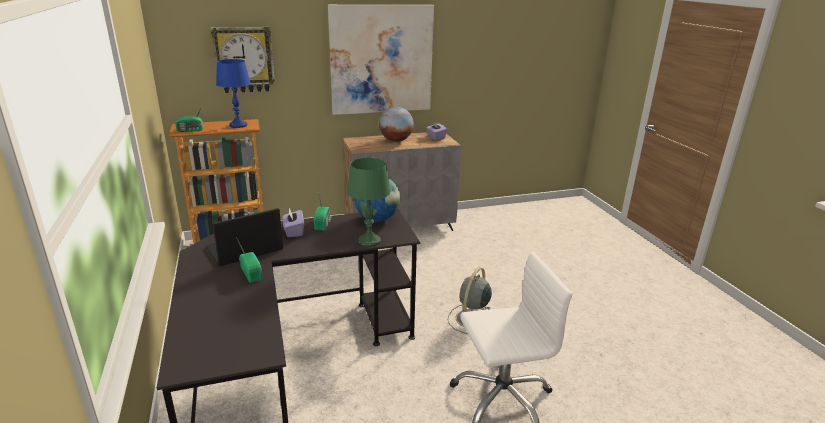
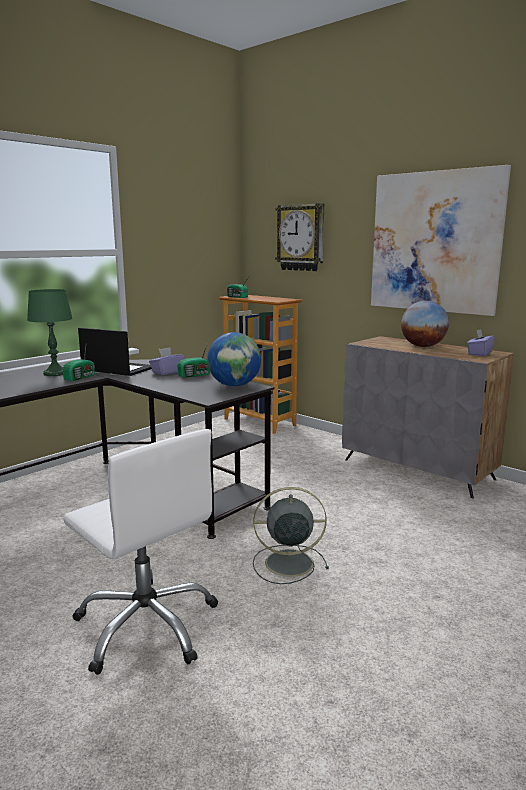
camera: 60 degrees right, 10 degrees down
blue table lamp [216,59,251,128] -> none
green table lamp [347,158,391,247] -> green table lamp moved to [27,289,73,376]

